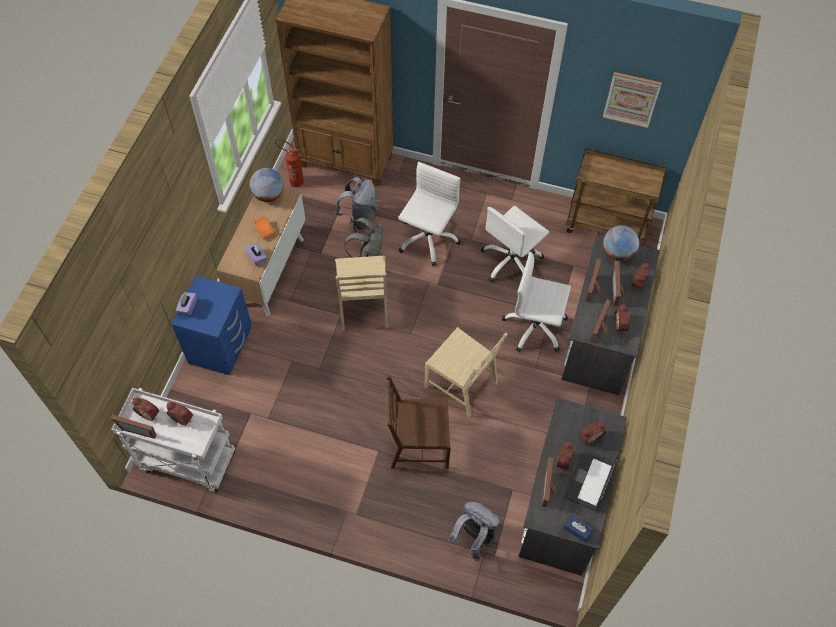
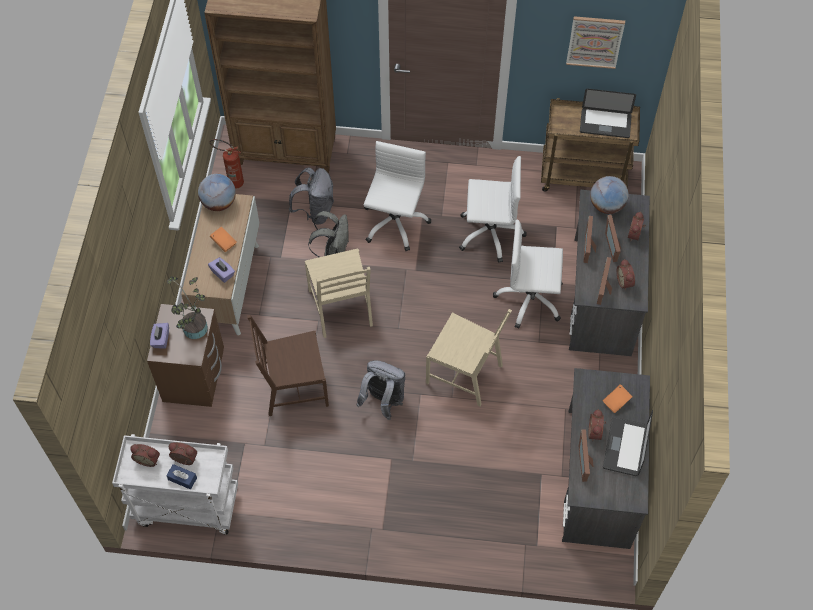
camera: 10 degrees left, 0 degrees up
picture frame [110,414,156,439] -> none
blue nightstand [171,276,251,375] -> brown nightstand [147,304,224,407]
brown chair [387,375,451,469] -> brown chair moved to [247,315,329,416]
grey backpack [447,501,501,562] -> grey backpack moved to [356,360,405,420]
white office chair [481,206,549,282] -> white office chair turned 120 degrees counterclockwise [459,156,527,263]
blue tissue box [563,515,593,542] -> blue tissue box moved to [166,464,197,489]
alarm clock [580,421,606,445] -> orange book [603,384,633,413]
none -> potted plant [167,276,208,339]
none -> laptop [580,88,636,138]

